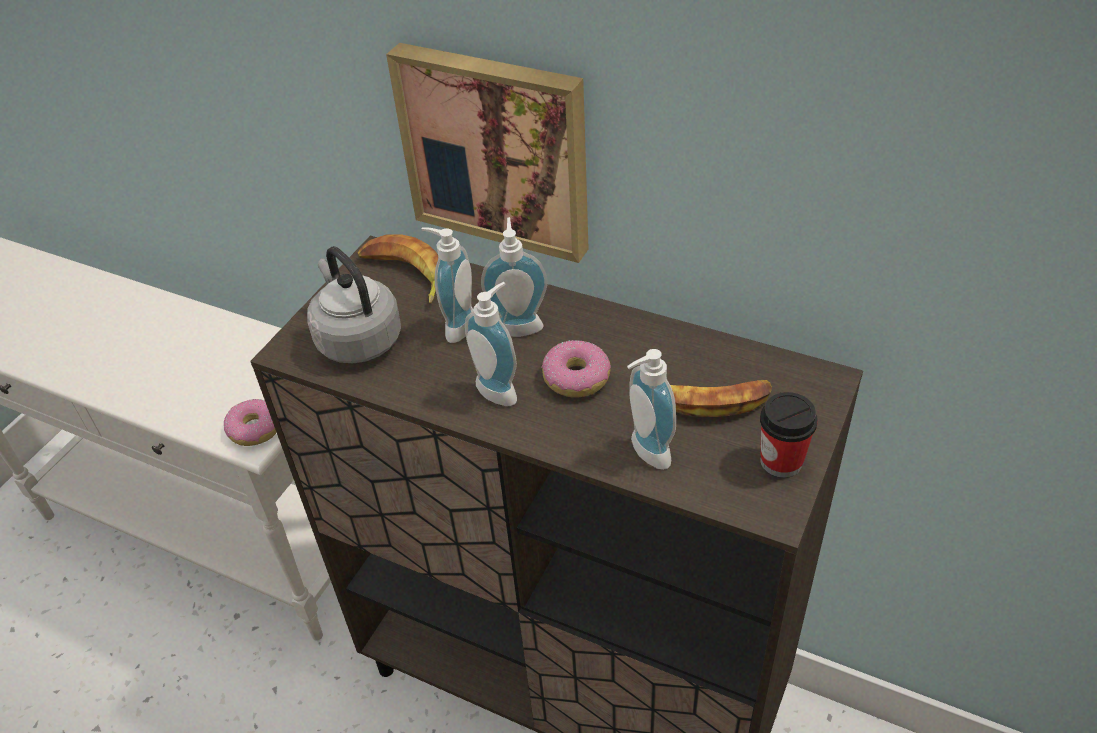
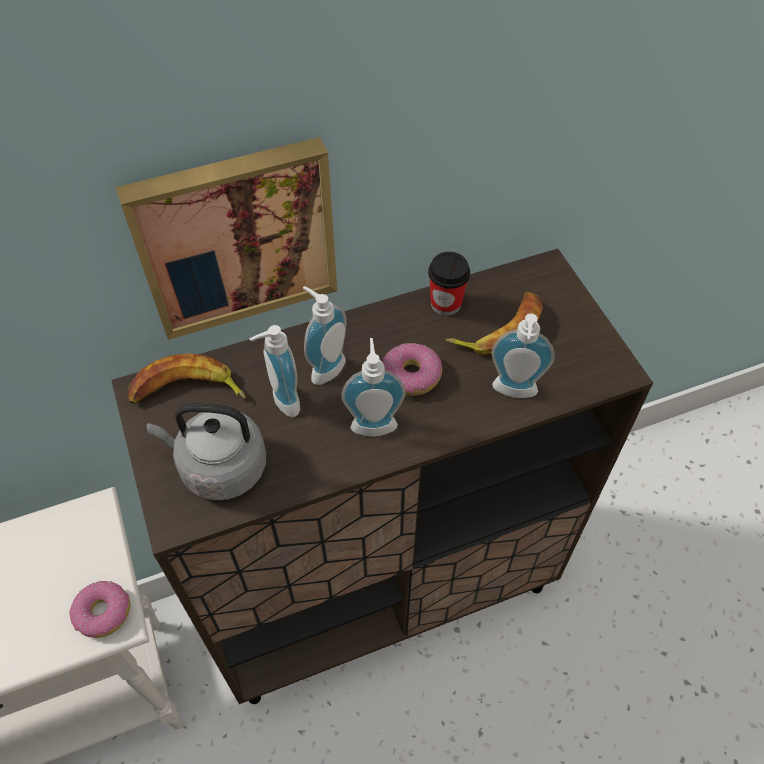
camera: 50 degrees left, 10 degrees up
cup [760,392,818,478] -> cup moved to [428,252,470,316]

